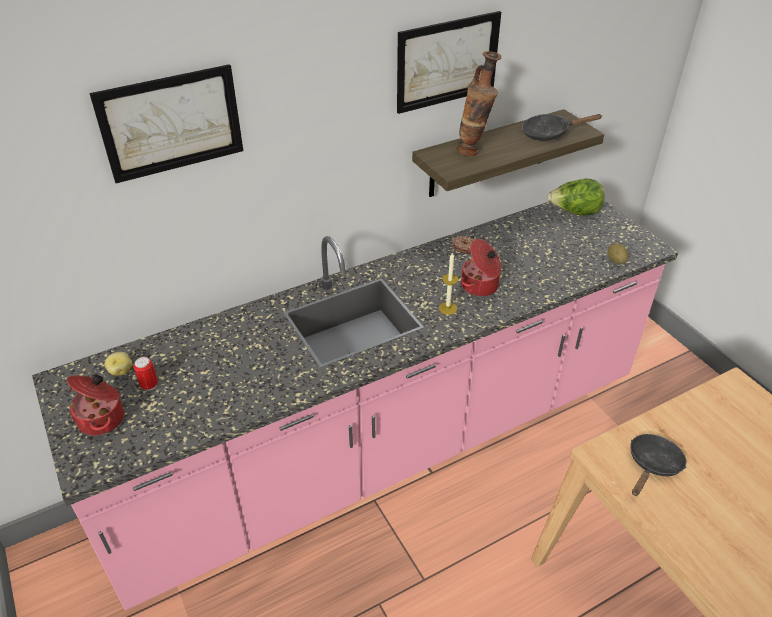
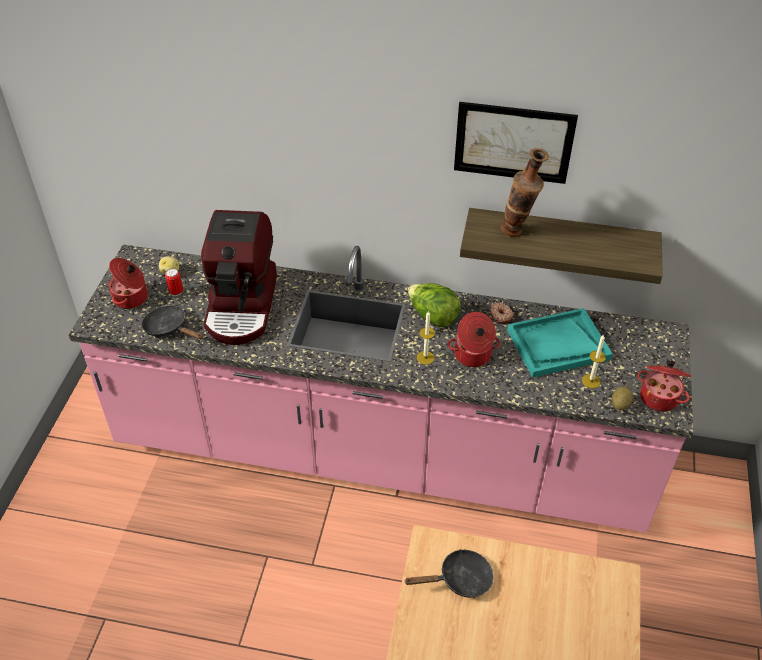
camera: 40 degrees right, 5 degrees up
picture [89,64,243,183] -> none
black frying pan [522,114,603,141] -> black frying pan moved to [142,305,203,340]
lettuce [547,179,604,215] -> lettuce moved to [408,283,461,327]
none -> coffee machine [201,210,277,345]
none -> turquoise tray [507,308,613,378]
none -> candle [582,334,606,388]
none -> cooking pot [637,360,691,412]

